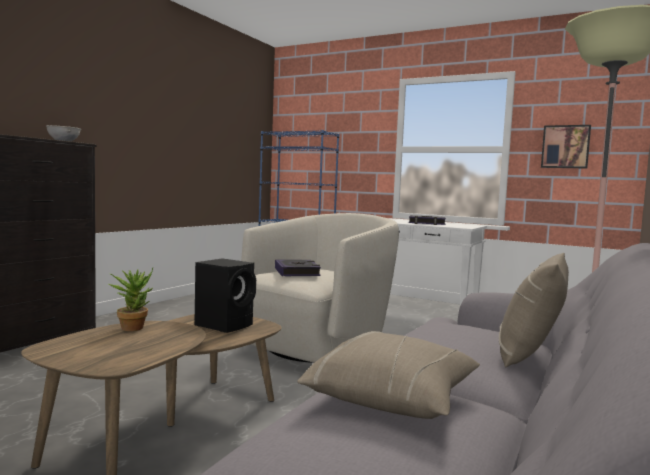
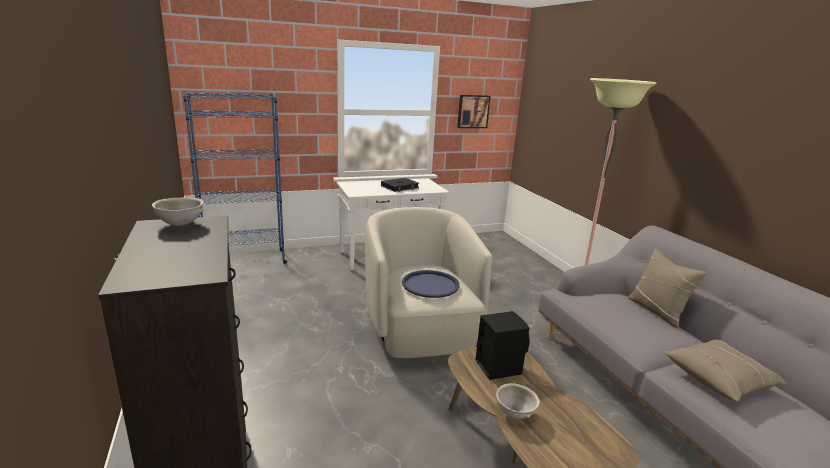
camera: 50 degrees left, 15 degrees up
potted plant [109,268,153,331] -> grey bowl [496,383,540,419]
book [275,259,321,276] -> blue tray [402,270,460,298]

